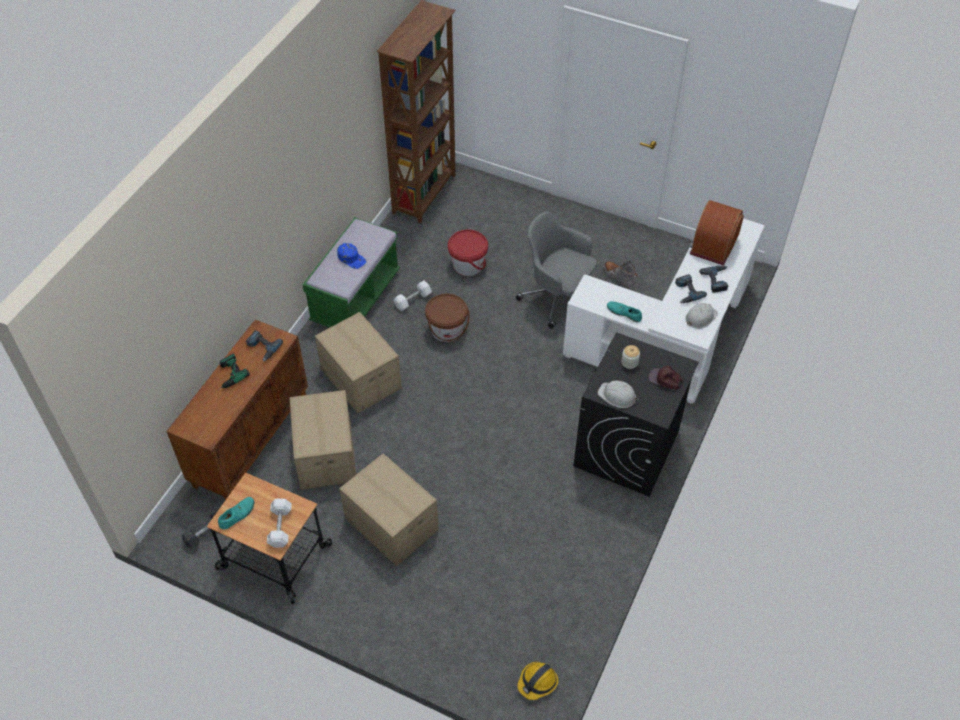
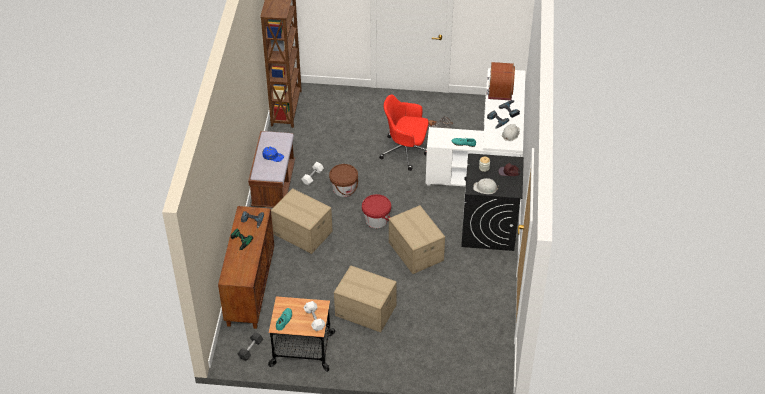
camera: 20 degrees left, 5 degrees down
cardboard box [290,390,356,489] -> cardboard box moved to [389,205,445,274]
green bench [302,218,400,328] -> brown bench [248,131,295,208]
red bucket [448,230,488,276] -> red bucket moved to [362,194,391,228]
grey office chair [516,211,597,329] -> red office chair [379,94,429,171]
hard hat [517,662,558,700] -> none

